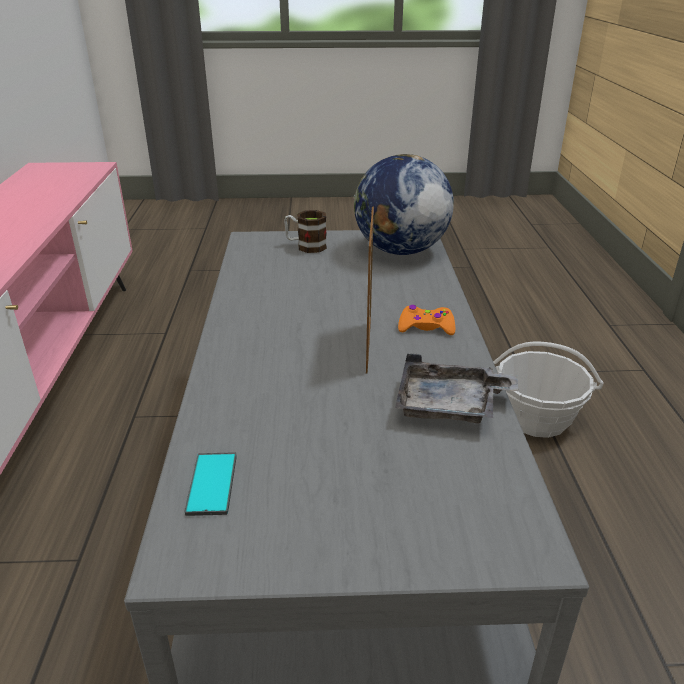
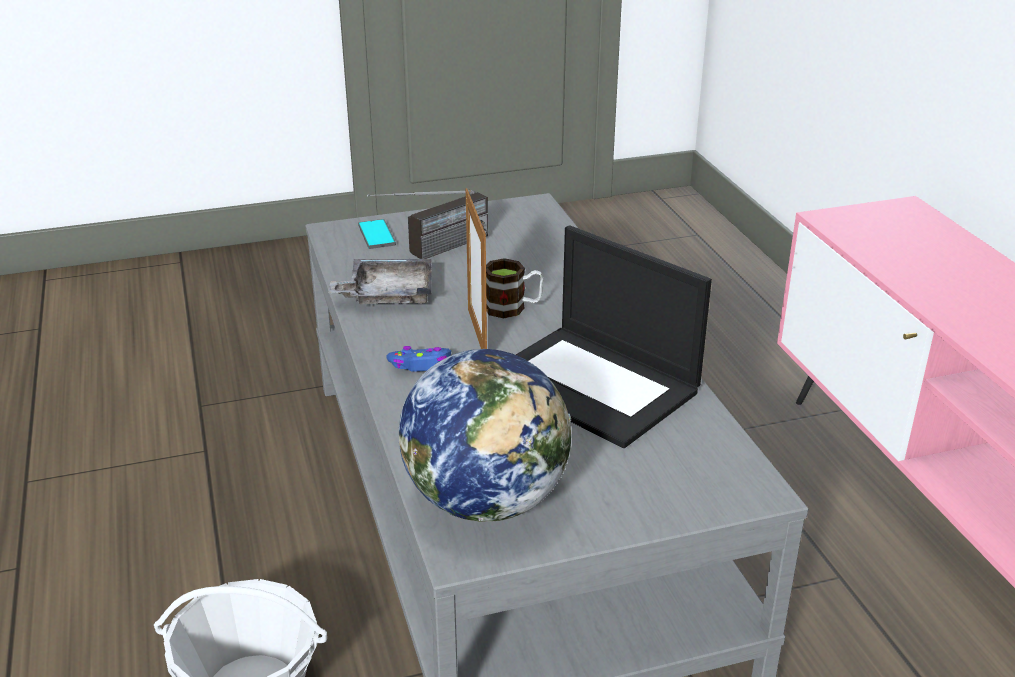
camera: 165 degrees right, 0 degrees up
phone [185,452,237,516] -> phone moved to [358,219,396,249]
mug [284,210,327,253] -> mug moved to [486,258,544,318]
orange game controller [398,305,455,335] -> blue game controller [386,346,451,372]
none -> radio [367,190,488,259]
none -> laptop [516,225,712,448]

